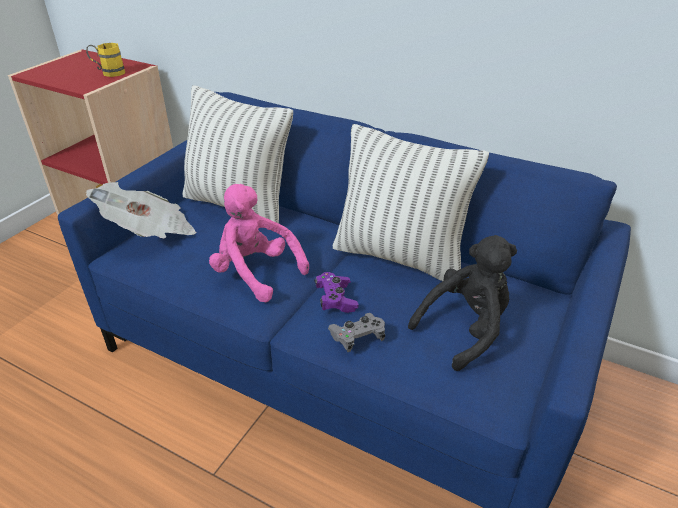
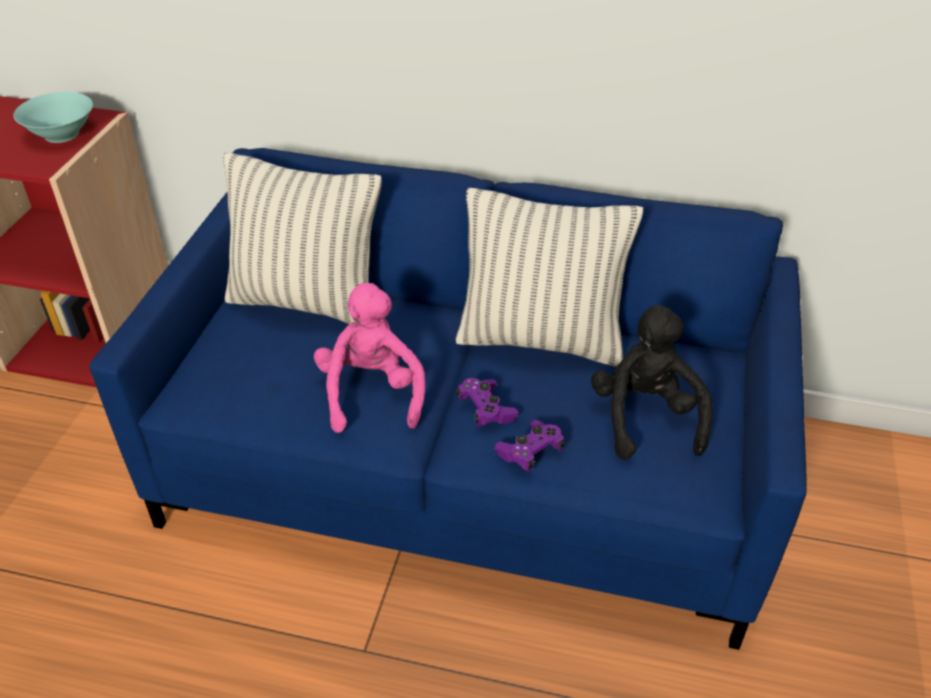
camera: 15 degrees left, 5 degrees up
yellow mug [86,43,125,77] -> turquoise bowl [14,92,93,143]
newspaper [86,182,196,238] -> none
pink plush toy [209,184,309,302] -> pink plush toy turned 60 degrees clockwise [314,283,426,433]
grey game controller [328,313,385,352] -> purple game controller [494,420,565,472]
black plush toy [408,235,517,371] -> black plush toy turned 45 degrees counterclockwise [591,305,713,460]

